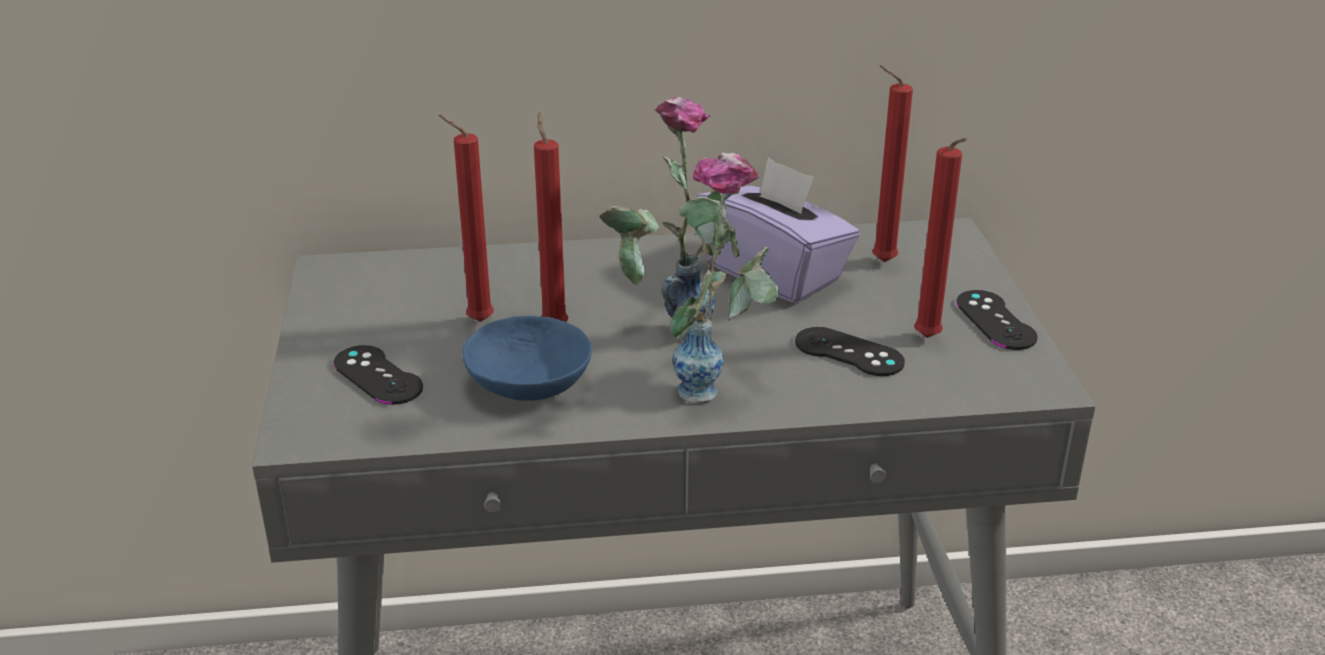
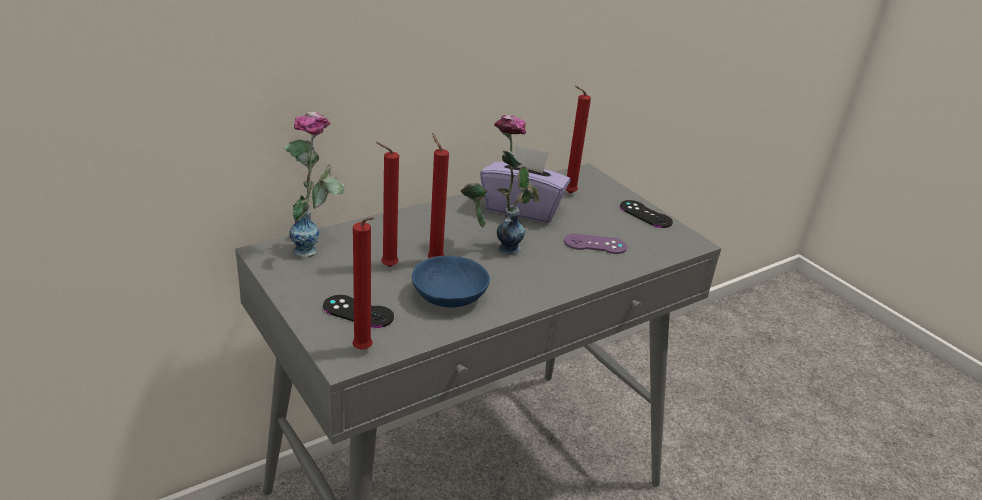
camera: 30 degrees left, 0 degrees up
vase [670,153,779,404] -> vase moved to [285,112,345,258]
black game controller [795,327,905,376] -> purple game controller [564,233,627,254]
red candle [914,138,967,338] -> red candle moved to [352,217,375,350]

